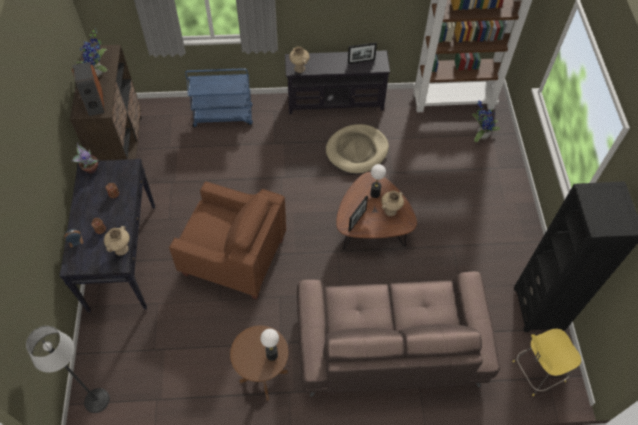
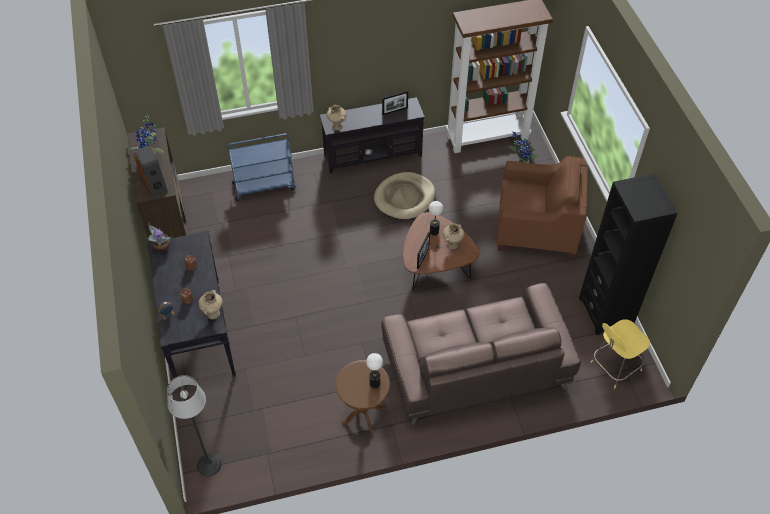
camera: 10 degrees left, 5 degrees down
brown armchair [169,181,286,300] -> brown armchair moved to [496,156,588,259]

